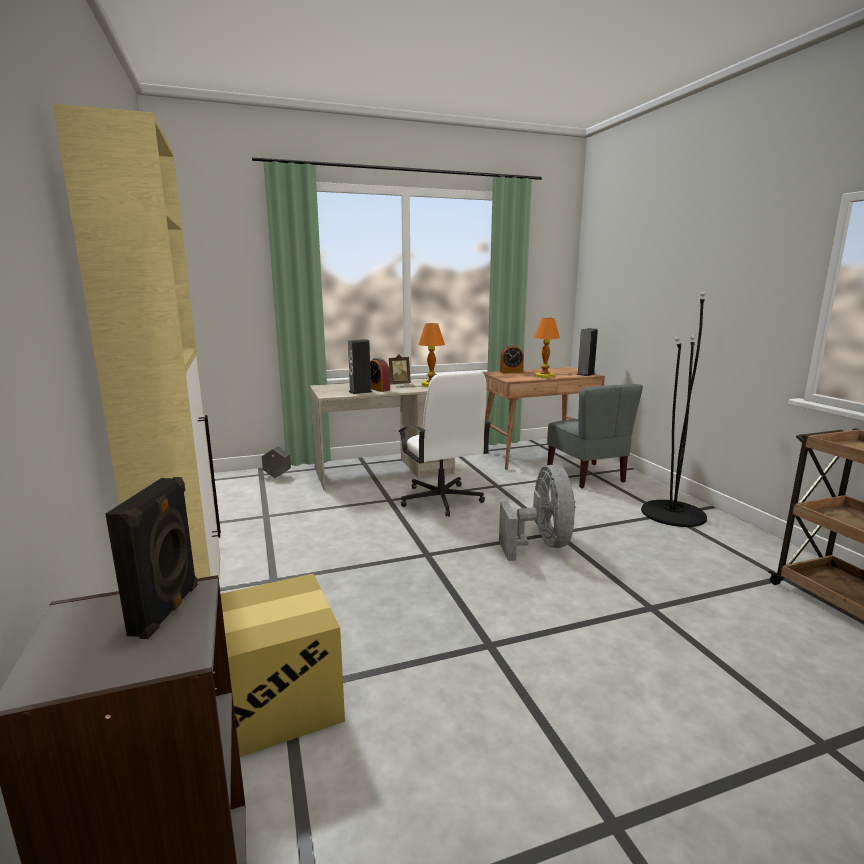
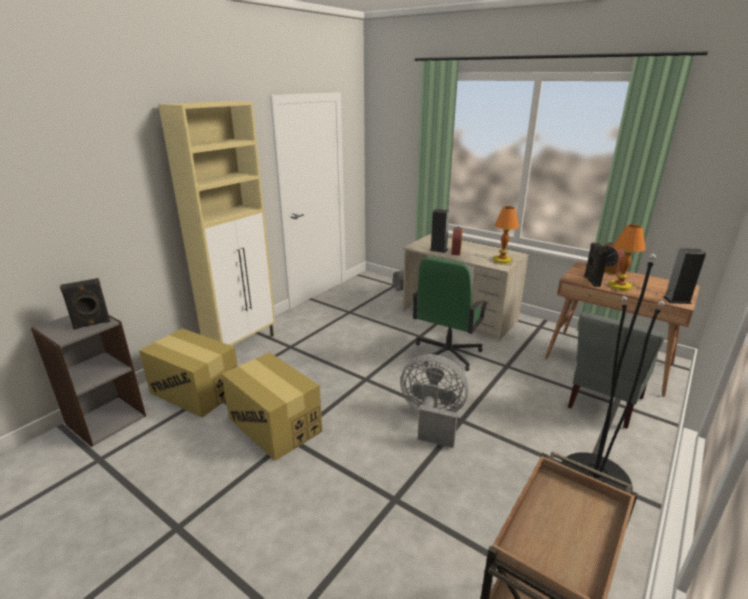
camera: 55 degrees right, 10 degrees up
picture frame [389,354,411,384] -> none
white office chair [398,371,491,517] -> green office chair [412,257,488,371]
grey fan [499,465,576,561] -> grey fan turned 120 degrees counterclockwise [400,354,468,448]
none -> cardboard box [221,352,322,461]
none -> black speaker [584,243,609,287]

